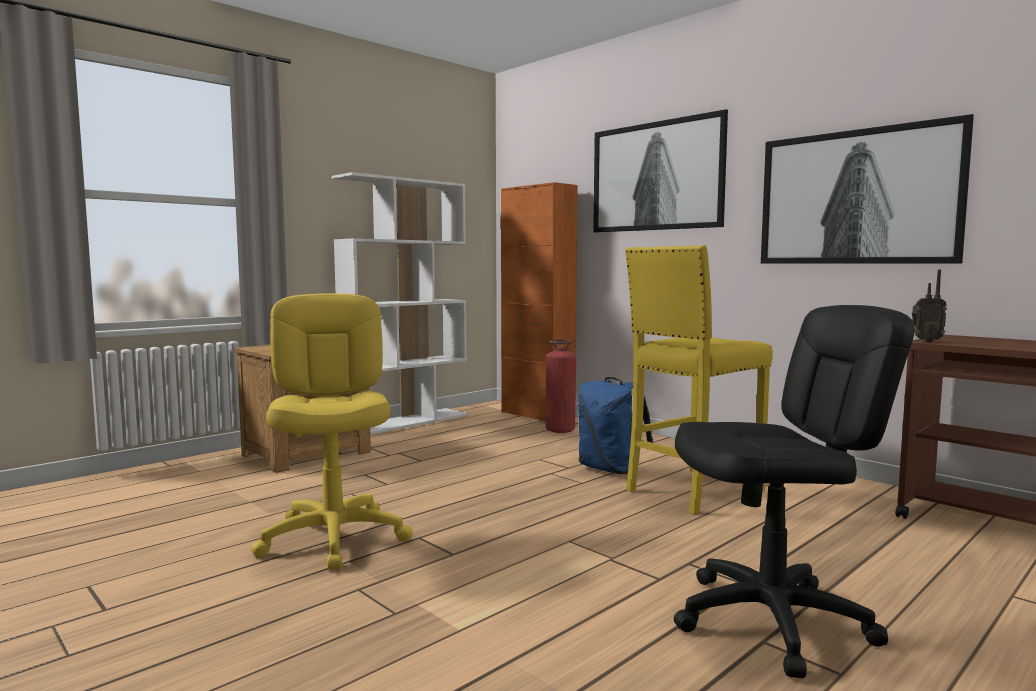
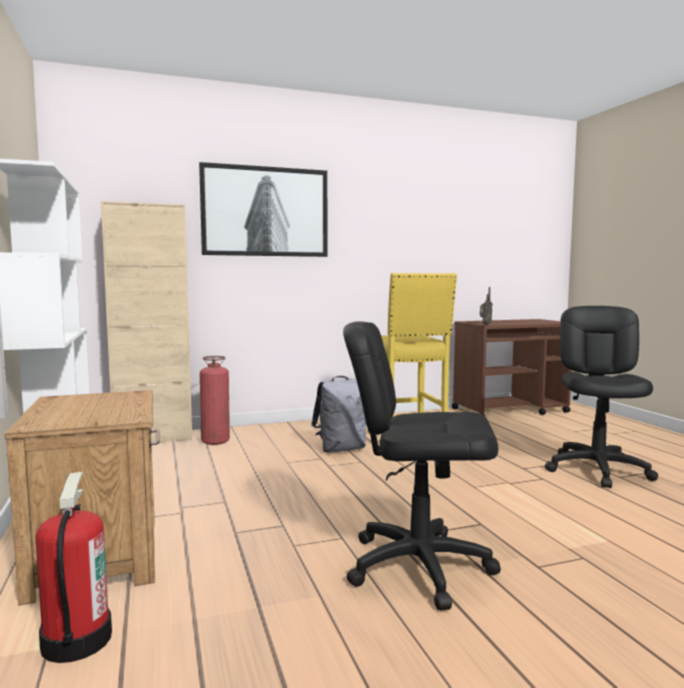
camera: 65 degrees left, 0 degrees up
yellow office chair [251,293,413,570] -> black office chair [343,321,501,611]
orange cabinet [501,182,578,422] -> beige cabinet [101,201,192,442]
blue backpack [578,377,653,474] -> grey backpack [311,376,366,453]
picture [761,114,974,264] -> none
none -> fire extinguisher [36,472,112,663]

